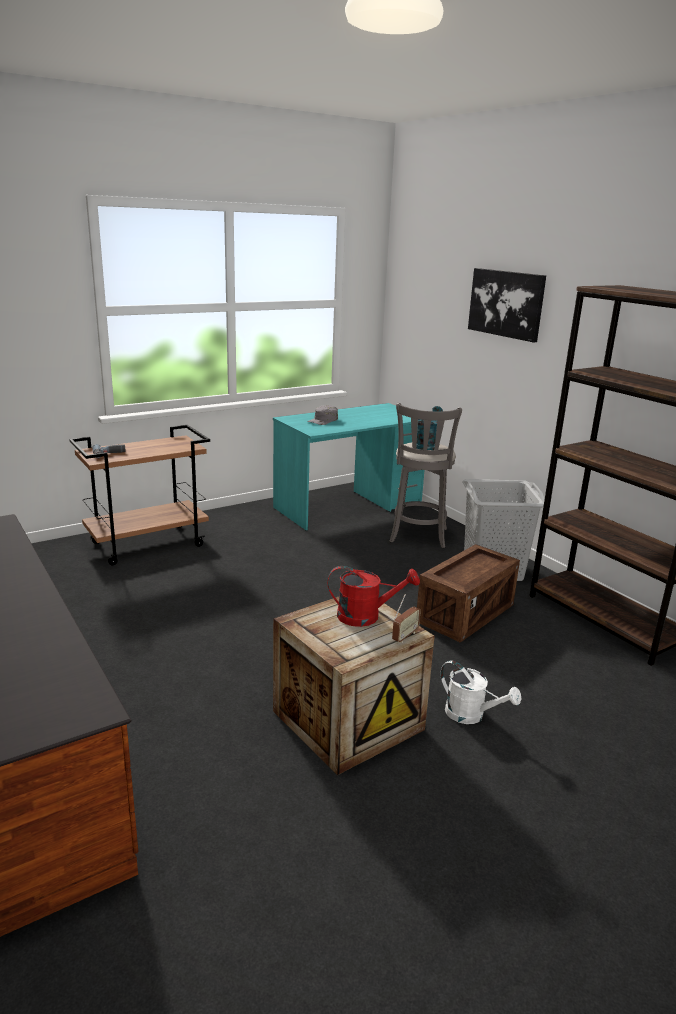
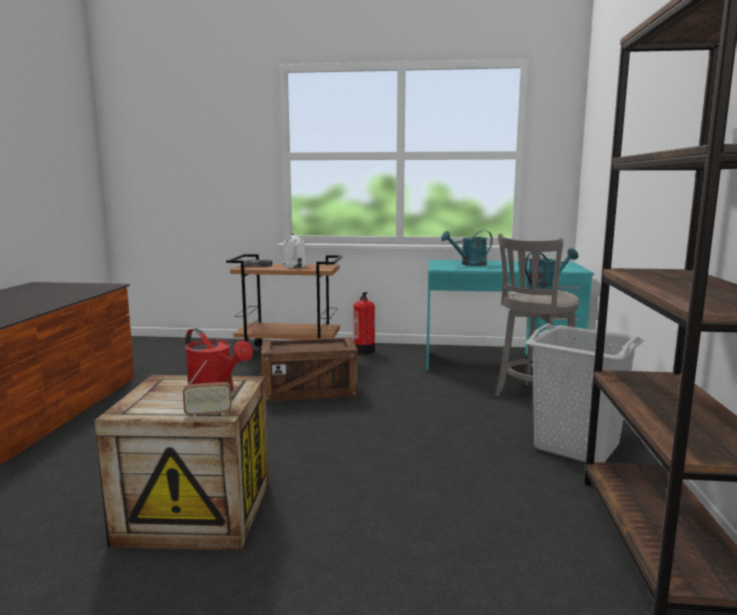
camera: 40 degrees right, 10 degrees down
grey cap [307,405,338,425] -> turquoise watering can [441,230,493,266]
crate [417,544,520,642] -> crate moved to [261,337,358,402]
white watering can [440,660,521,724] -> white watering can moved to [283,233,306,268]
picture [468,268,546,342] -> none
none -> fire extinguisher [353,292,375,355]

